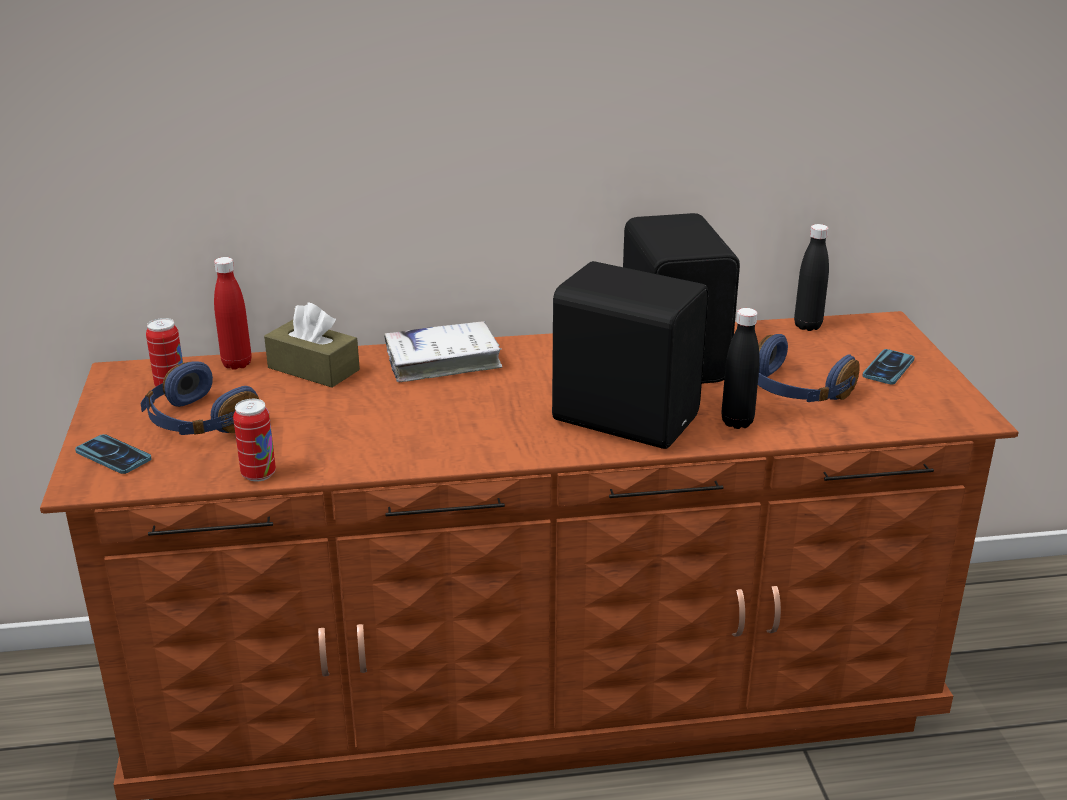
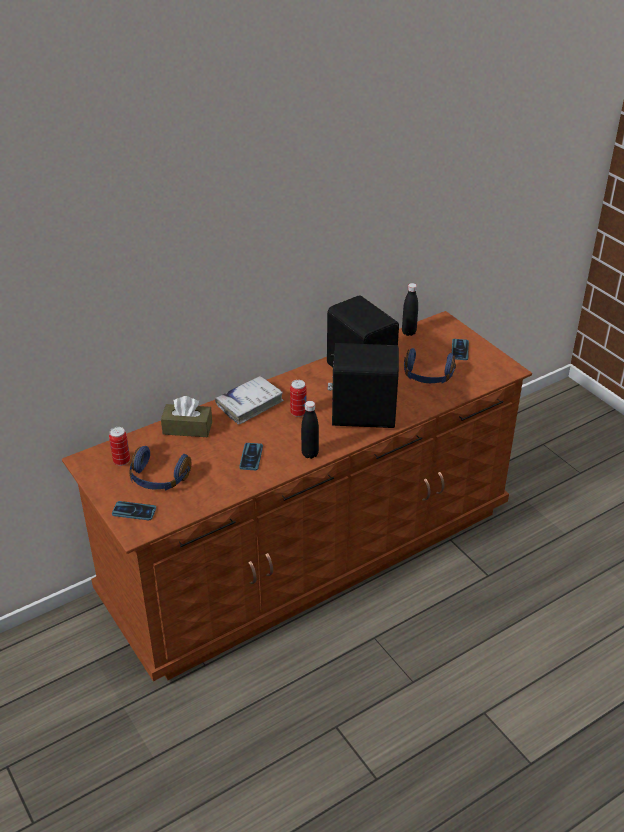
camera: 25 degrees left, 10 degrees up
red bottle [214,257,252,370] -> none
can [233,399,276,482] -> can moved to [290,380,307,417]
black bottle [721,308,760,429] -> black bottle moved to [301,401,319,459]
none -> phone [239,443,263,470]

